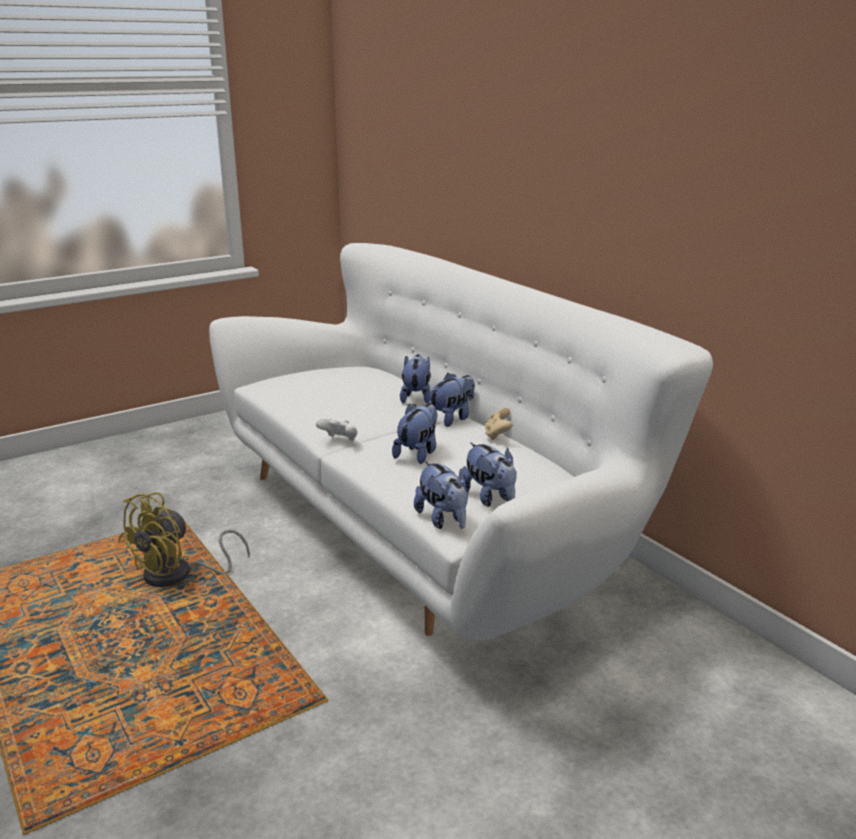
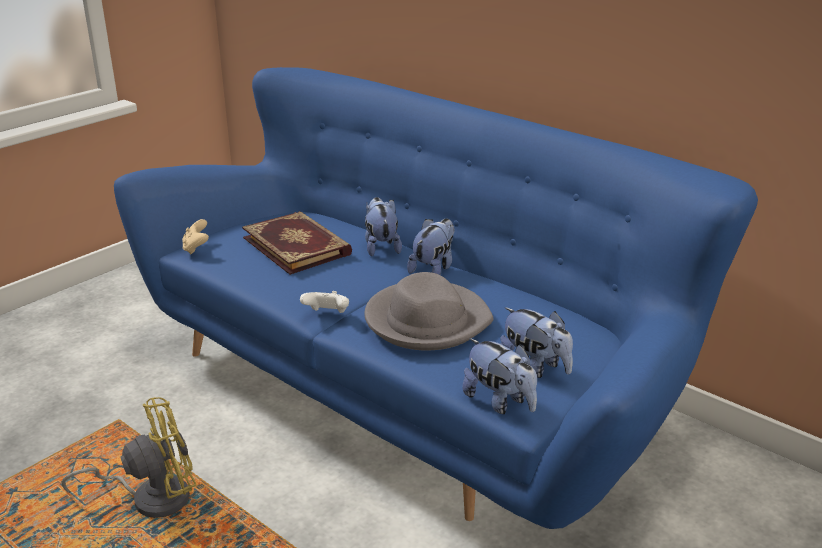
camera: 15 degrees left, 5 degrees up
yellow fan [118,492,250,587] -> yellow fan turned 135 degrees counterclockwise [61,397,196,518]
white sofa [209,243,713,641] -> blue sofa [114,67,758,529]
plush toy [392,403,437,464] -> grey hat [364,272,494,350]
beige game controller [485,408,513,440] -> beige game controller moved to [182,219,209,254]
none -> book [242,211,352,275]

